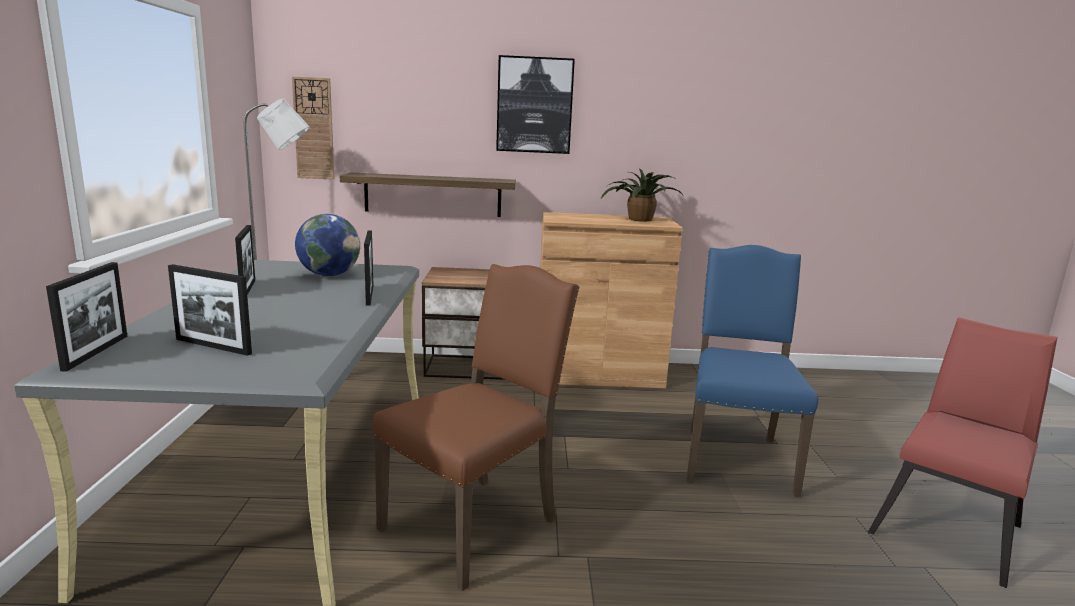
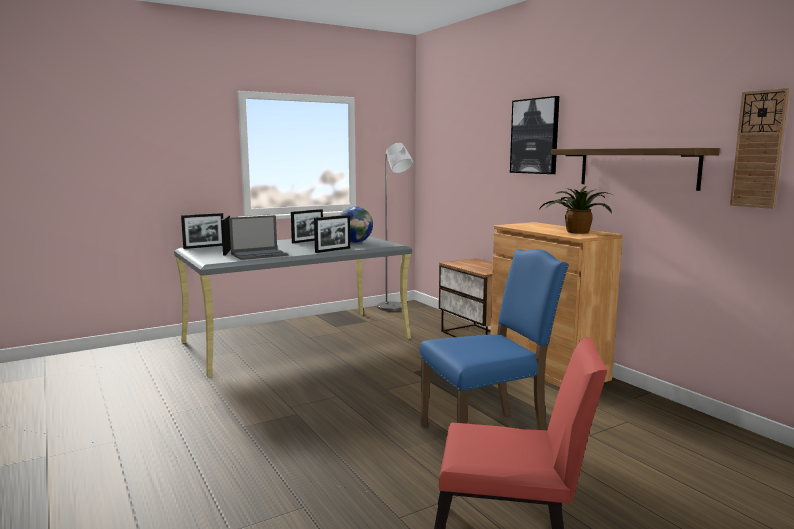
camera: 60 degrees right, 5 degrees down
wall clock [292,77,334,180] -> wall clock moved to [730,88,790,209]
shelf [340,173,516,217] -> shelf moved to [551,148,720,191]
brown chair [372,264,579,591] -> none
none -> laptop [229,215,288,260]

